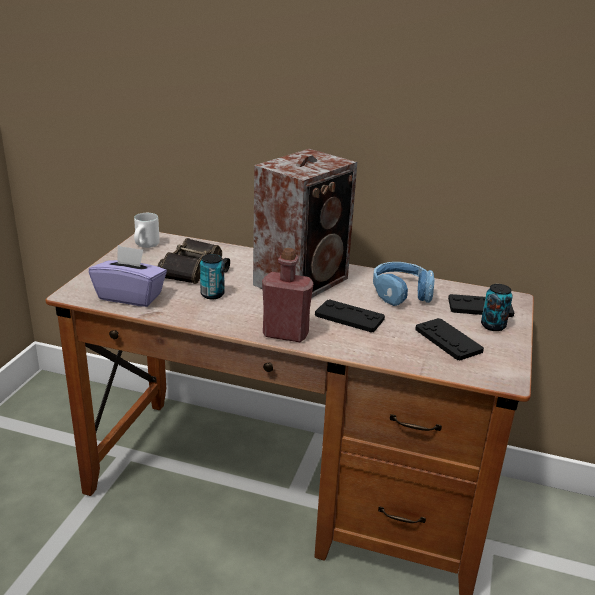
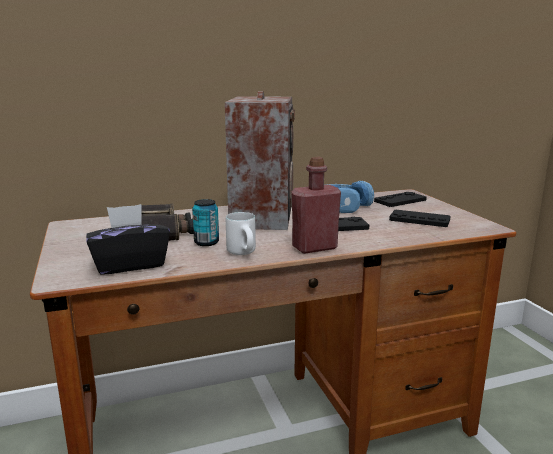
camera: 35 degrees left, 10 degrees down
purple tissue box [89,245,167,307] -> black tissue box [86,204,170,275]
white mug [134,213,160,248] -> white mug moved to [226,212,256,255]
can [481,284,513,331] -> none

